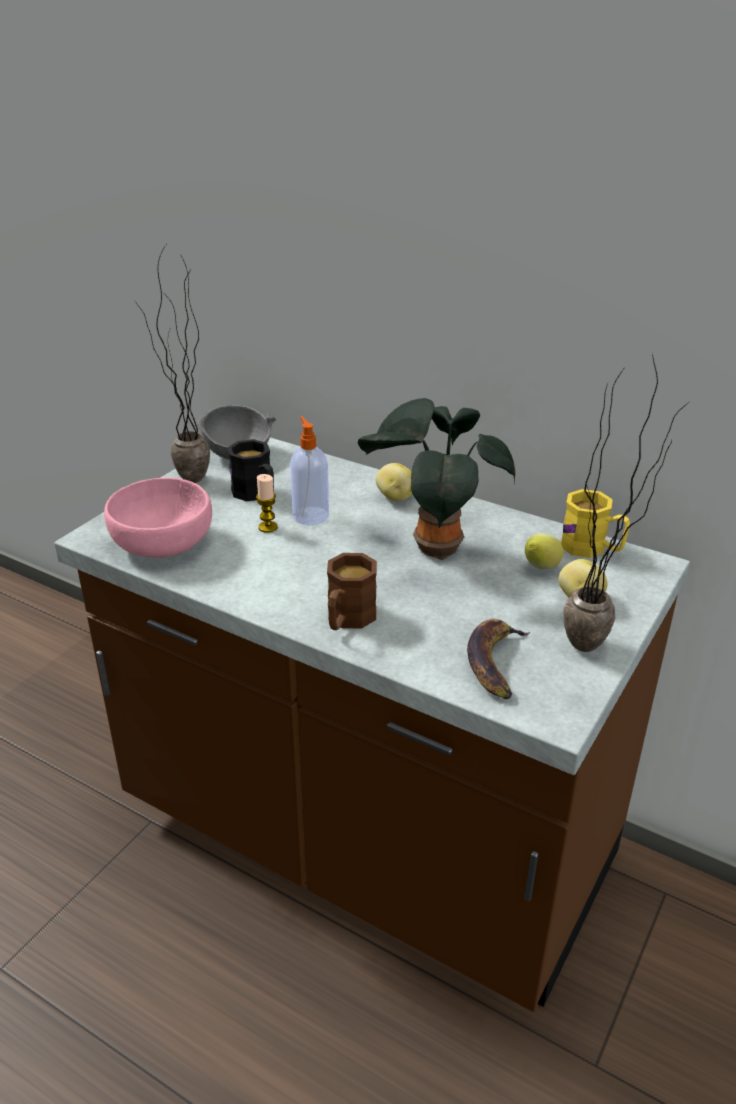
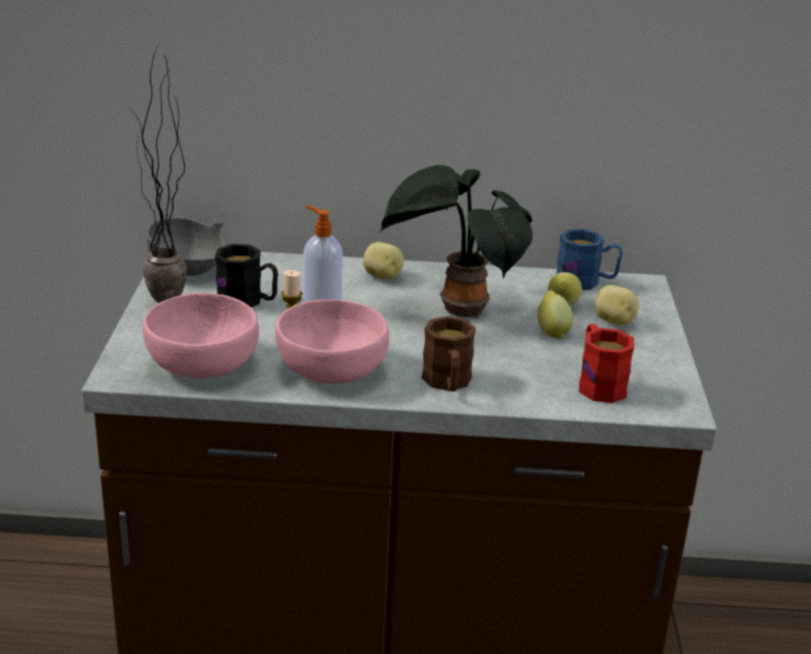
camera: 30 degrees left, 5 degrees down
banana [467,619,530,699] -> red mug [579,324,634,403]
yellow mug [561,489,630,558] -> blue mug [556,229,623,290]
potted plant [563,354,689,652] -> none
none -> pink bowl [275,299,389,384]
none -> lemon [537,290,573,339]

